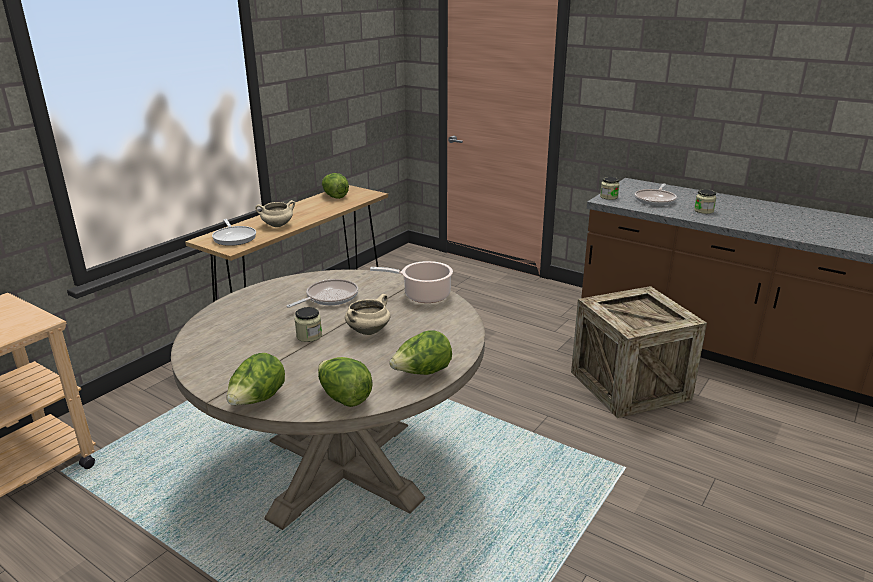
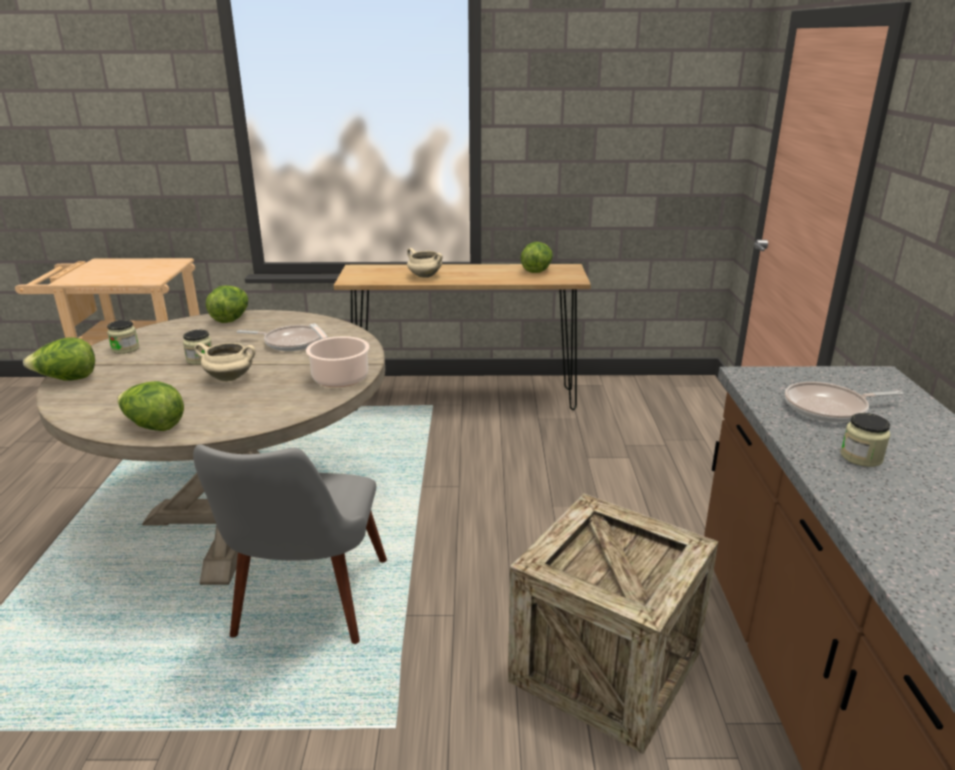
camera: 55 degrees right, 0 degrees up
frying pan [212,219,256,246] -> none
lettuce [318,357,373,407] -> lettuce moved to [206,285,248,323]
jar [600,177,620,200] -> jar moved to [107,320,139,354]
none -> grey chair [193,444,387,644]

